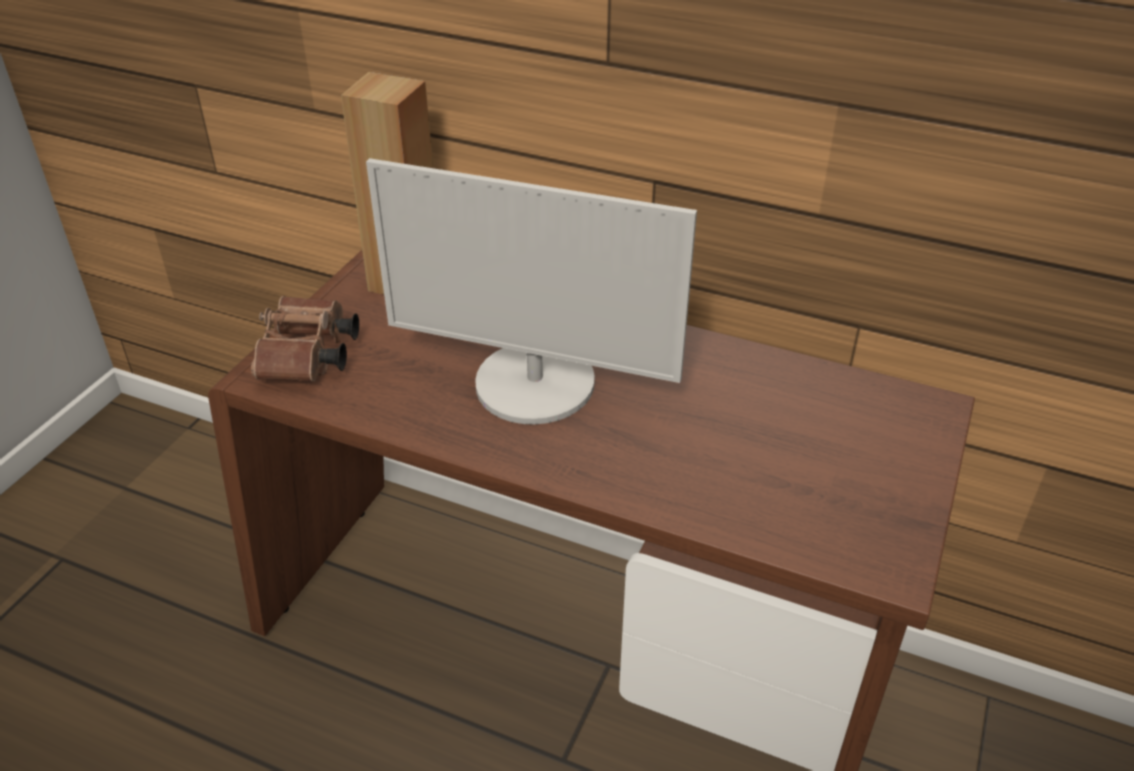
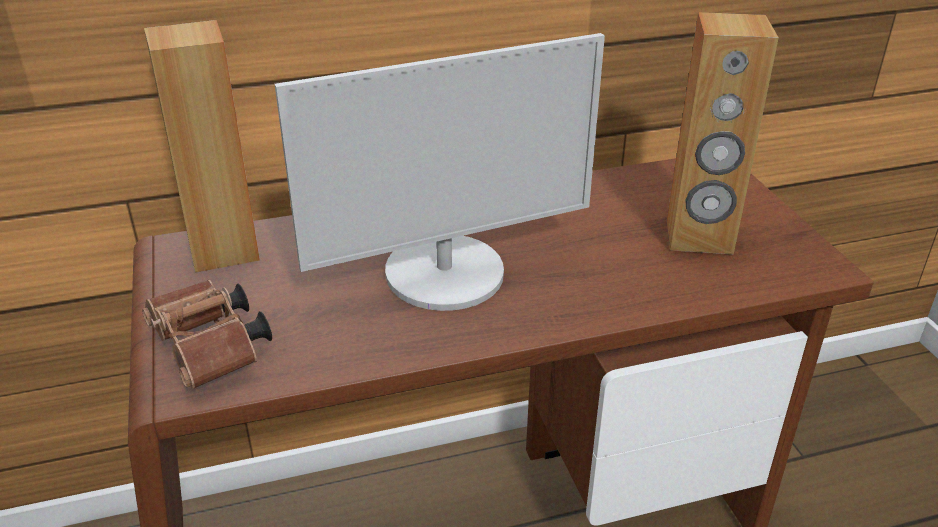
camera: 40 degrees left, 5 degrees down
none -> brown speaker [667,12,779,254]

